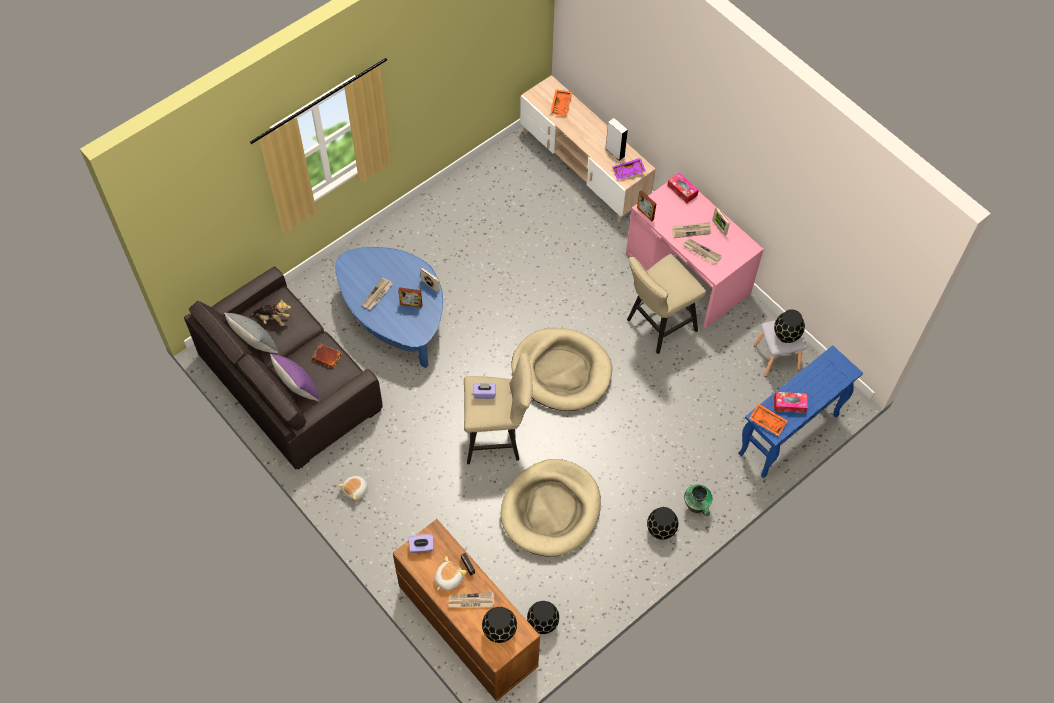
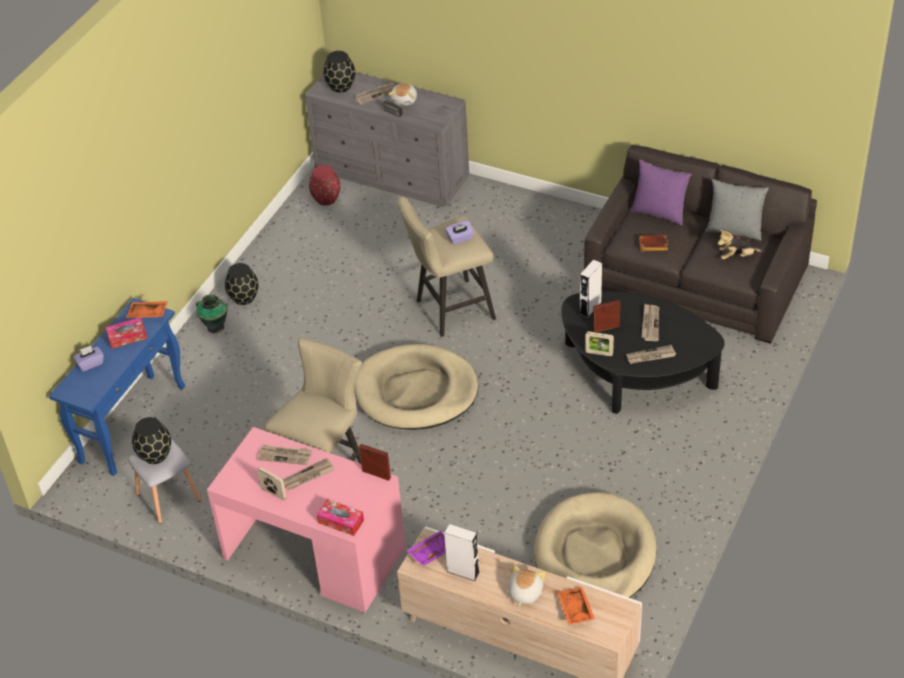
camera: 160 degrees right, 15 degrees down
blue coffee table [335,247,443,368] -> black coffee table [561,291,725,414]
plush toy [338,476,368,501] -> plush toy moved to [508,565,545,606]
brown dresser [393,519,540,702] -> grey dresser [305,72,470,207]
purple tissue box [408,534,434,553] -> purple tissue box moved to [73,346,104,372]
beige dog bed [501,459,601,557] -> beige dog bed moved to [534,492,657,598]
black vase [527,601,559,634] -> red vase [309,165,341,206]
none -> white speaker [580,259,602,318]
none -> newspaper [626,345,676,364]

